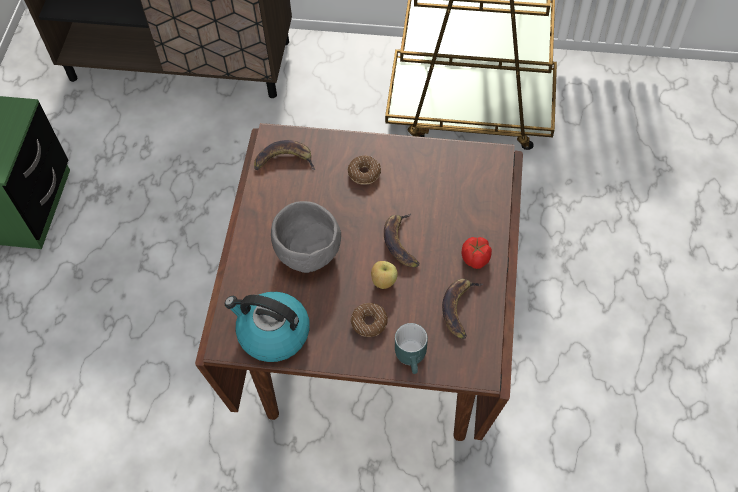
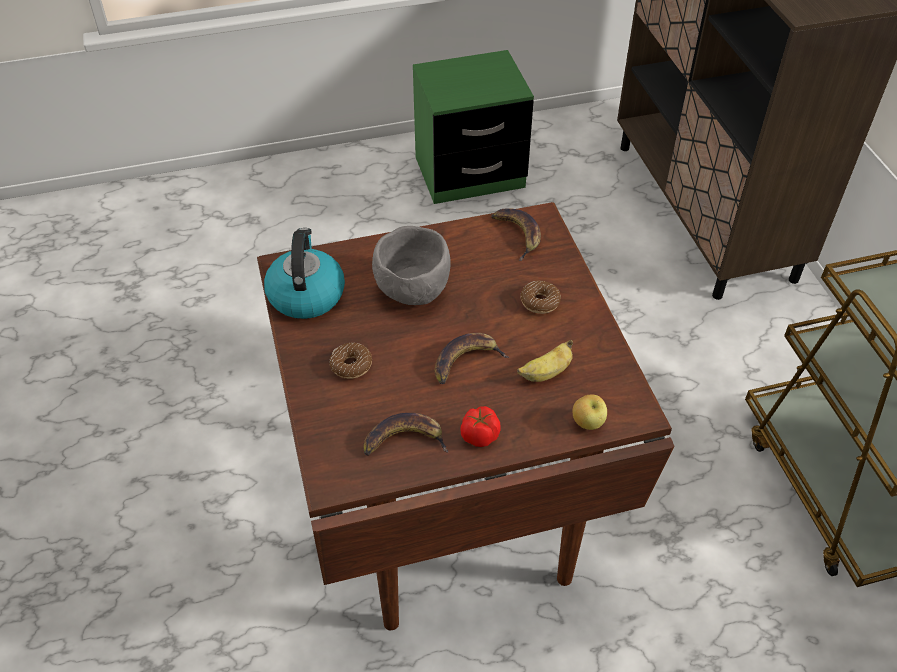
camera: 65 degrees right, 10 degrees down
apple [371,261,398,289] -> apple moved to [573,395,607,430]
turquoise mug [395,323,428,374] -> none
none -> banana [517,340,573,382]

